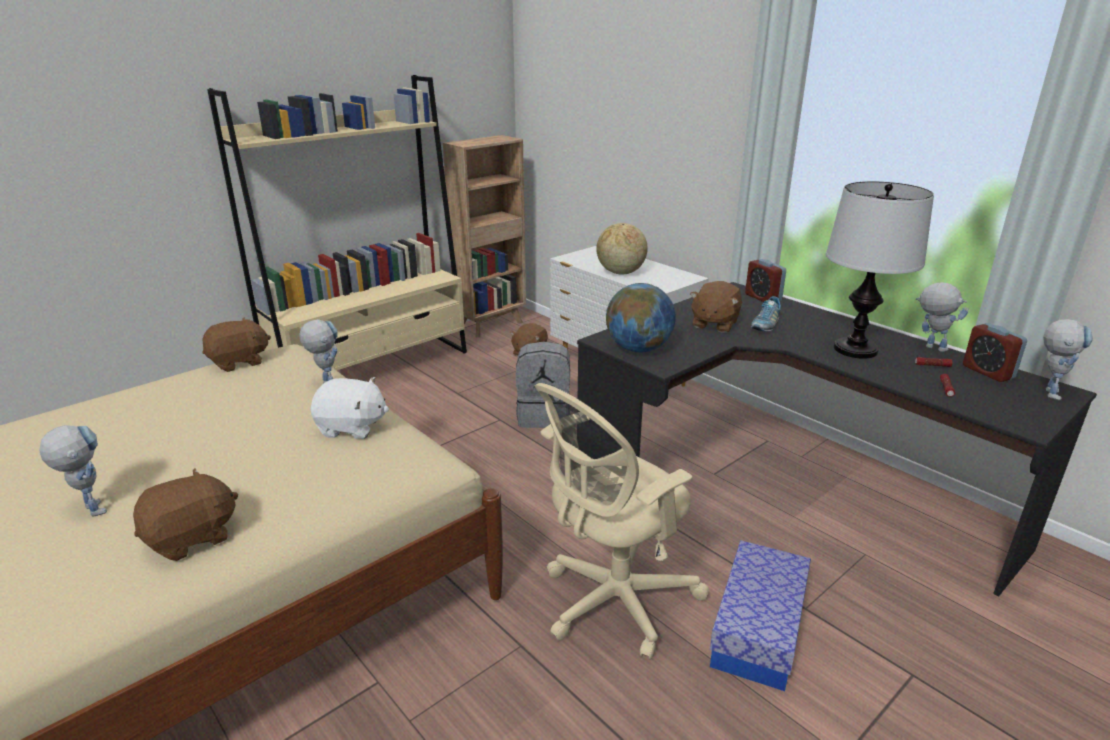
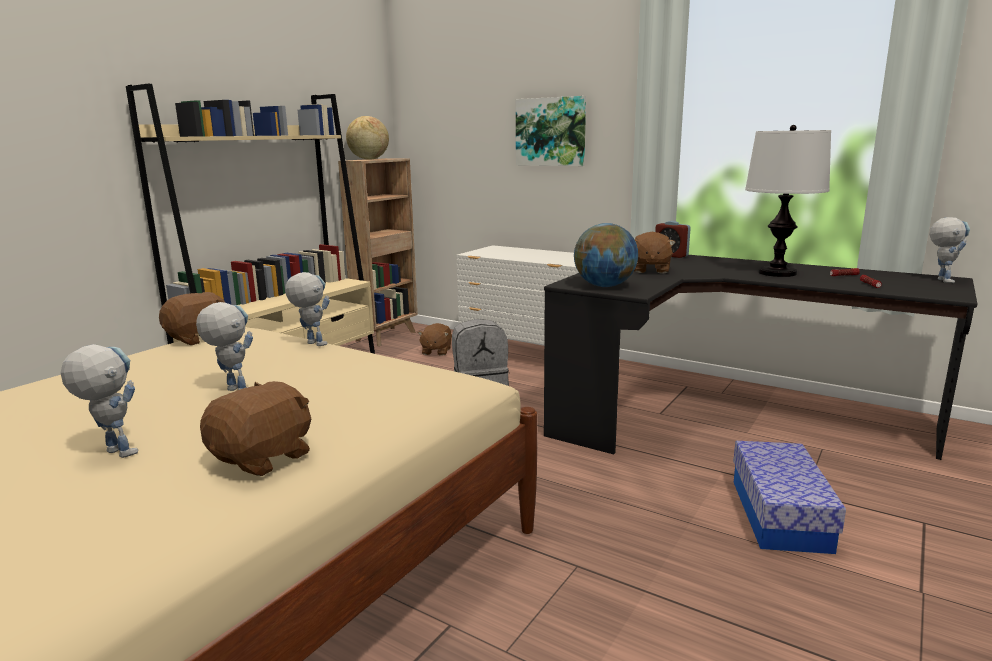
camera: 15 degrees left, 10 degrees down
white plush toy [310,377,389,439] -> none
beige office chair [535,383,709,660] -> none
globe [596,223,648,274] -> globe moved to [346,116,389,160]
shoe [751,296,781,332] -> none
toy robot [916,282,969,352] -> toy robot moved to [196,302,253,391]
alarm clock [963,323,1027,382] -> none
none -> picture [516,96,586,166]

